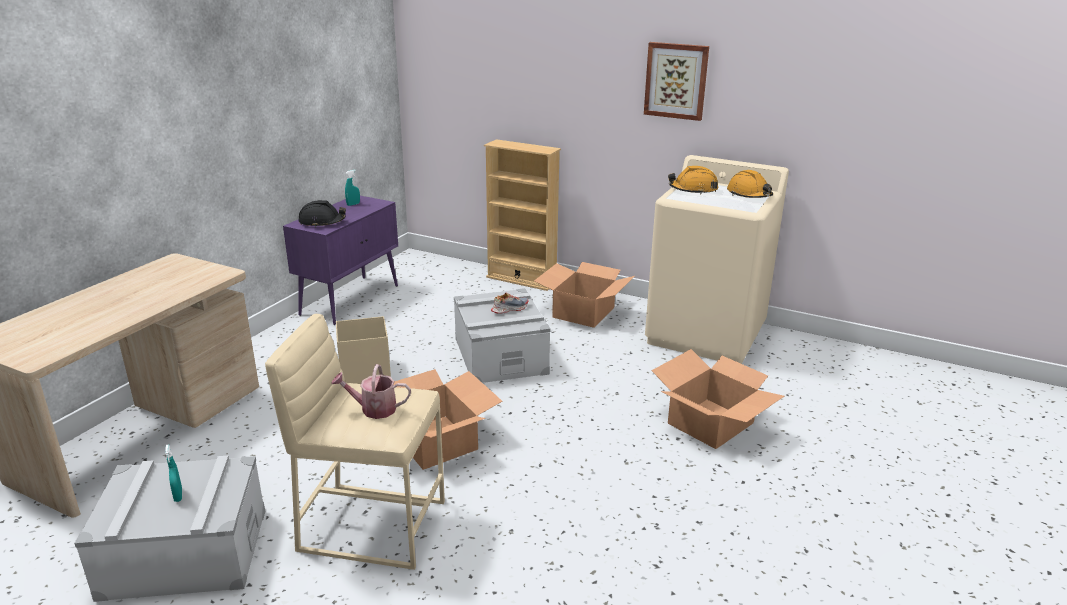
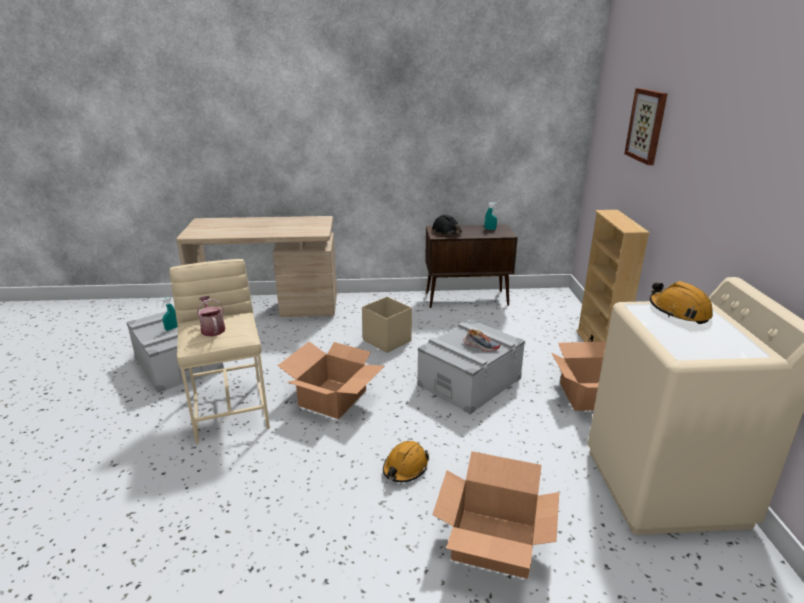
camera: 60 degrees right, 0 degrees up
purple cabinet [283,196,398,325] -> brown cabinet [425,225,518,308]
picture [644,42,709,121] -> picture moved to [624,88,667,165]
orange hard hat [727,170,773,198] -> orange hard hat moved to [383,441,429,482]

